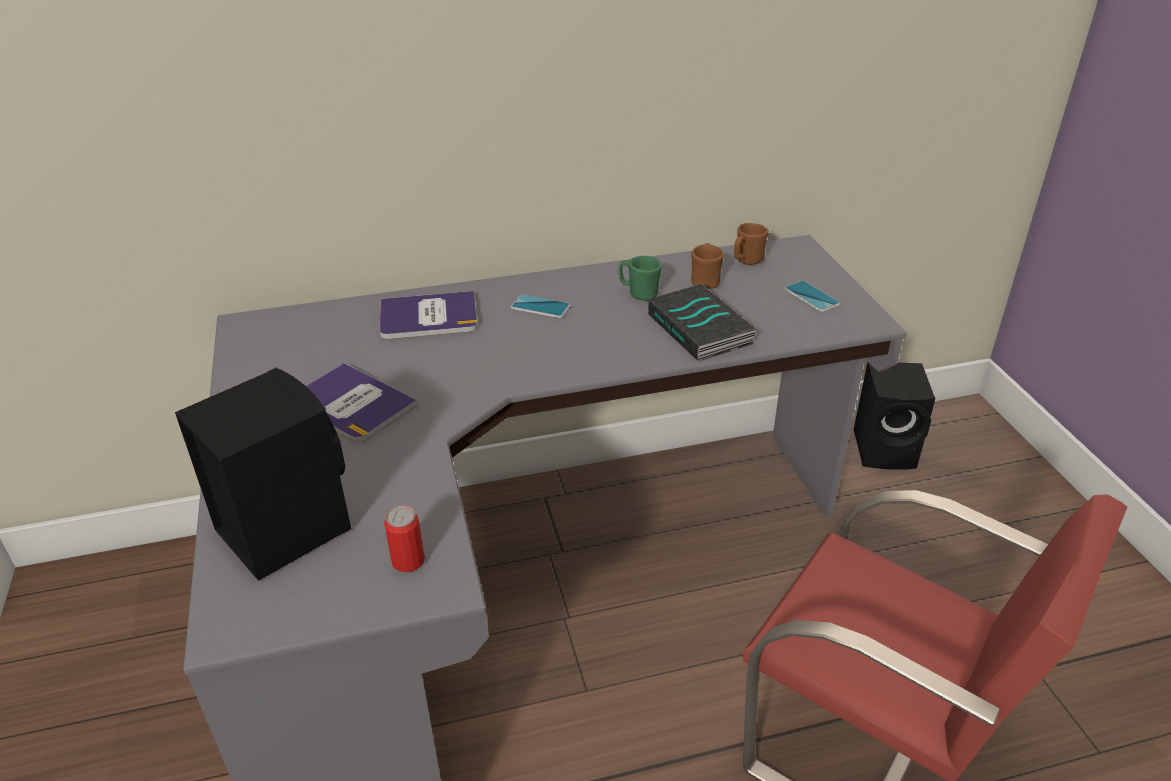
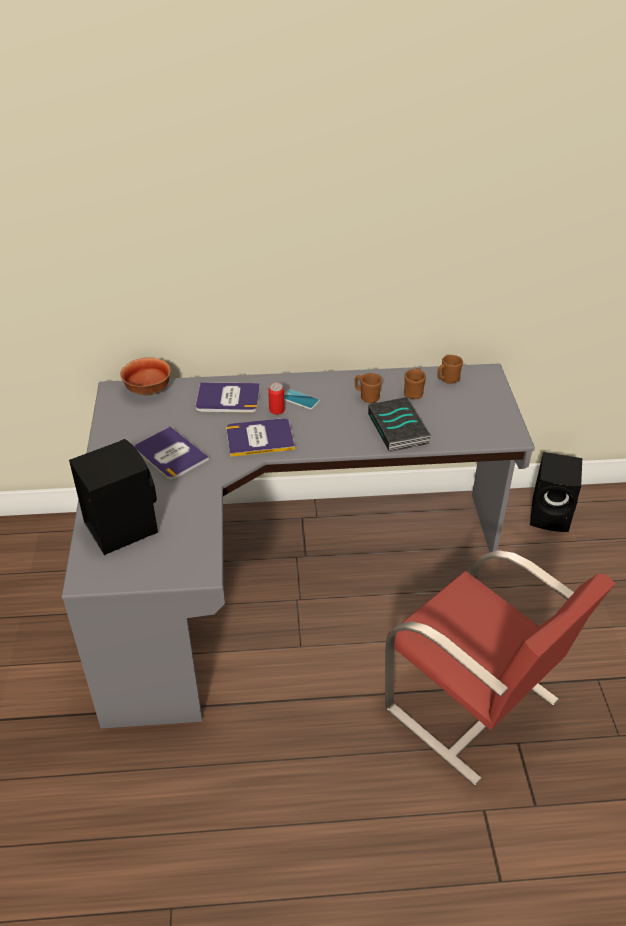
camera: 10 degrees right, 5 degrees up
can [384,505,425,572] -> can moved to [268,383,285,415]
green mug [619,256,662,301] -> brown mug [355,373,382,403]
phone [784,281,840,312] -> none
none -> bowl [120,357,171,396]
none -> book [226,418,295,457]

